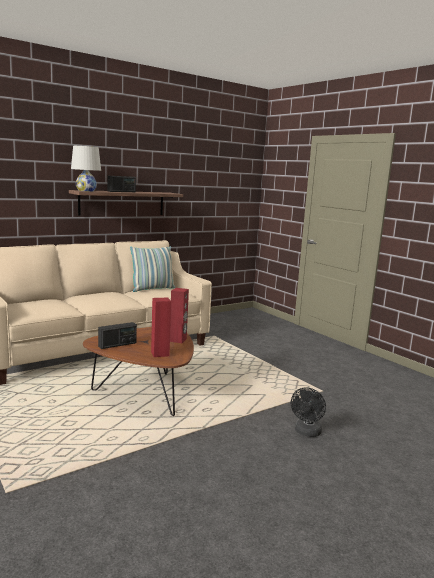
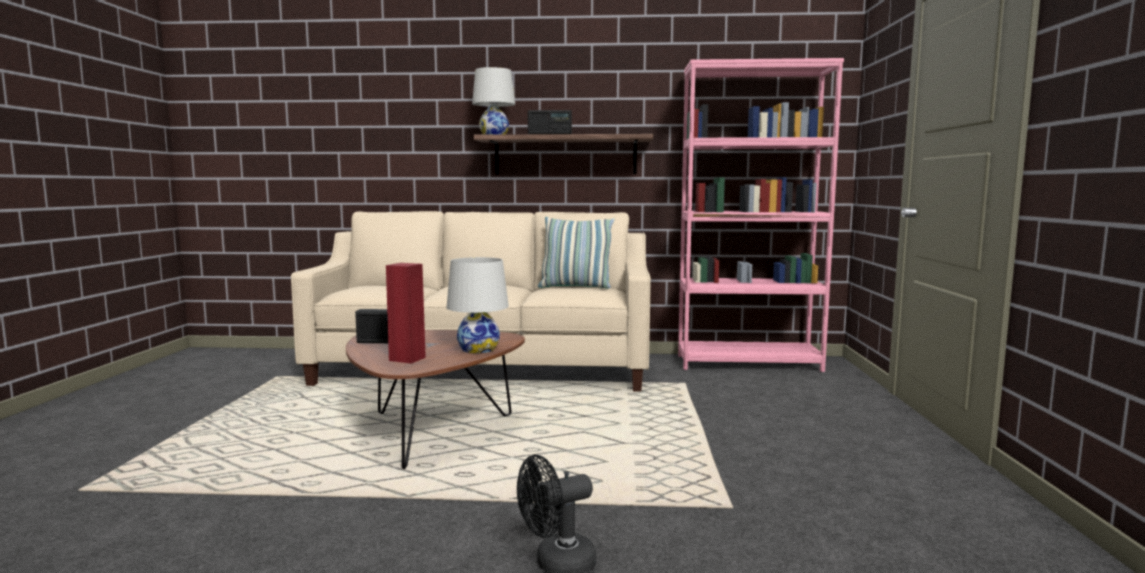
camera: 40 degrees right, 5 degrees down
red speaker [170,288,189,343] -> white table lamp [447,257,509,353]
none -> pink bookcase [678,58,844,372]

